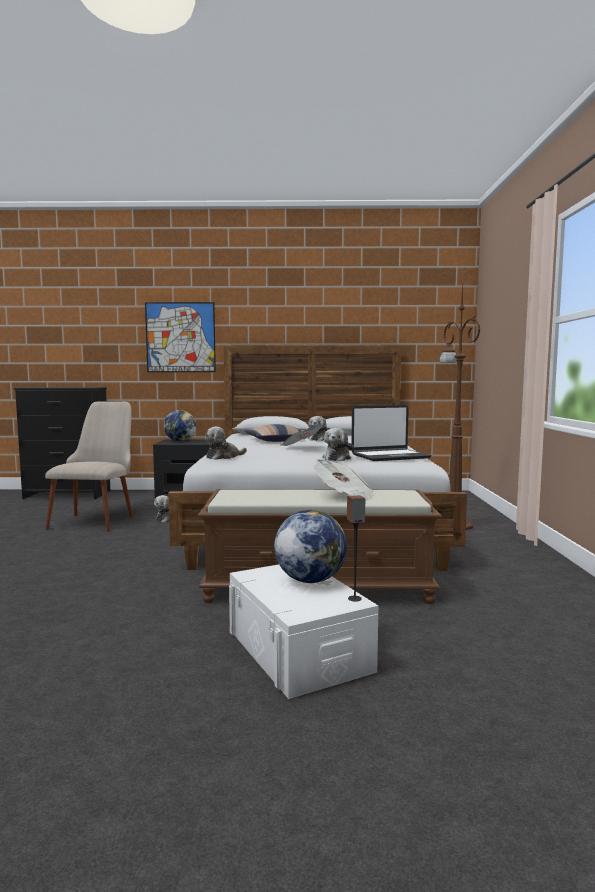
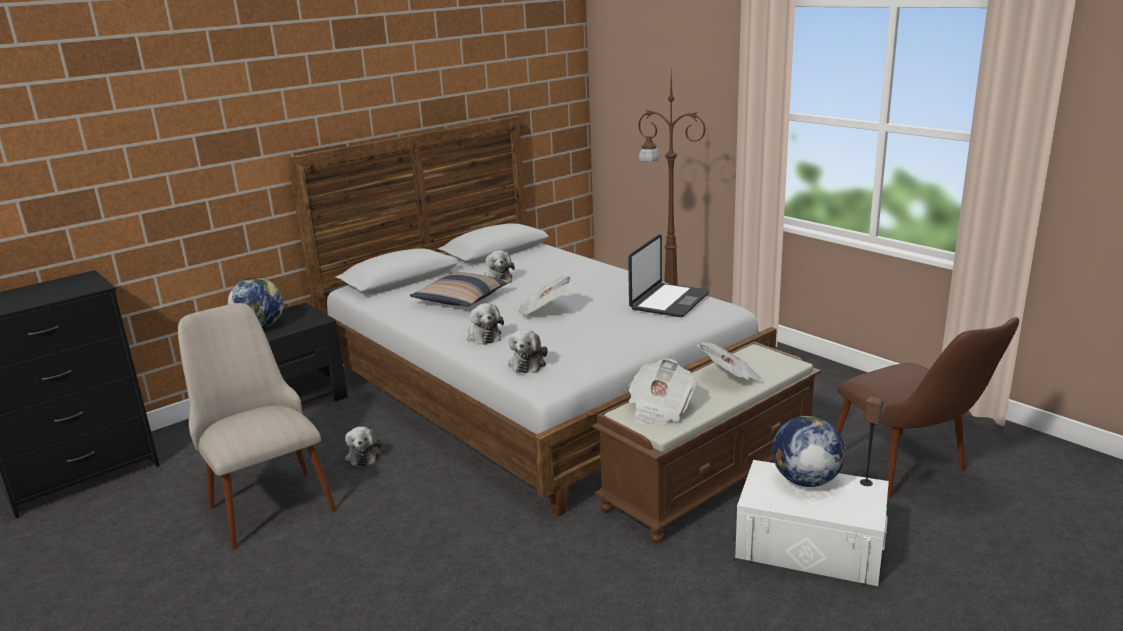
camera: 40 degrees left, 15 degrees up
picture [145,302,216,372] -> none
plush toy [322,428,353,461] -> plush toy moved to [467,303,504,345]
none -> newspaper [628,358,696,425]
none -> brown chair [836,317,1019,499]

